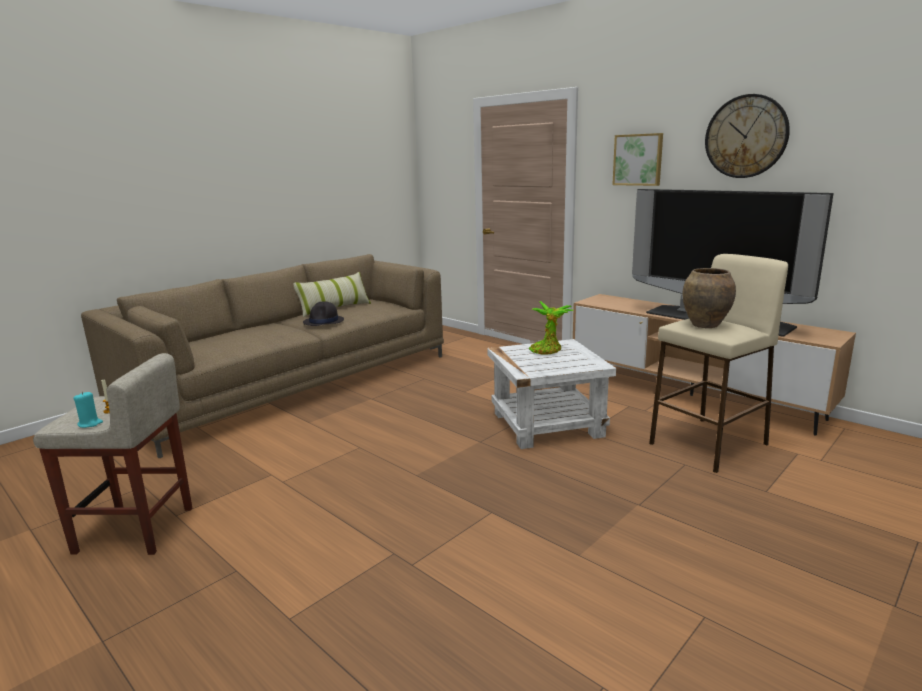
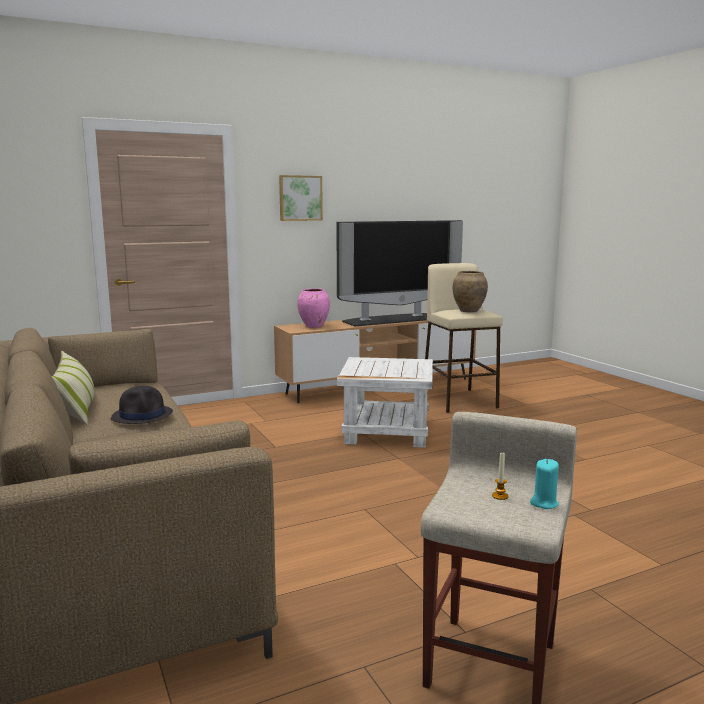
camera: 70 degrees left, 5 degrees down
potted plant [529,301,573,354] -> none
wall clock [705,94,790,178] -> none
none -> pink vase [297,288,330,328]

